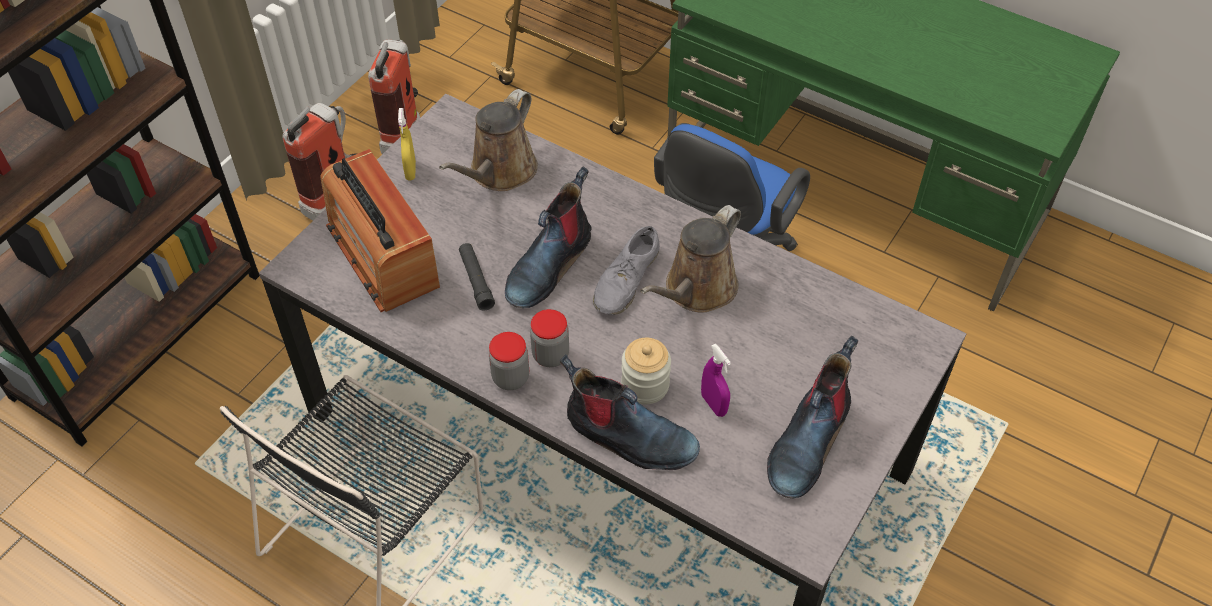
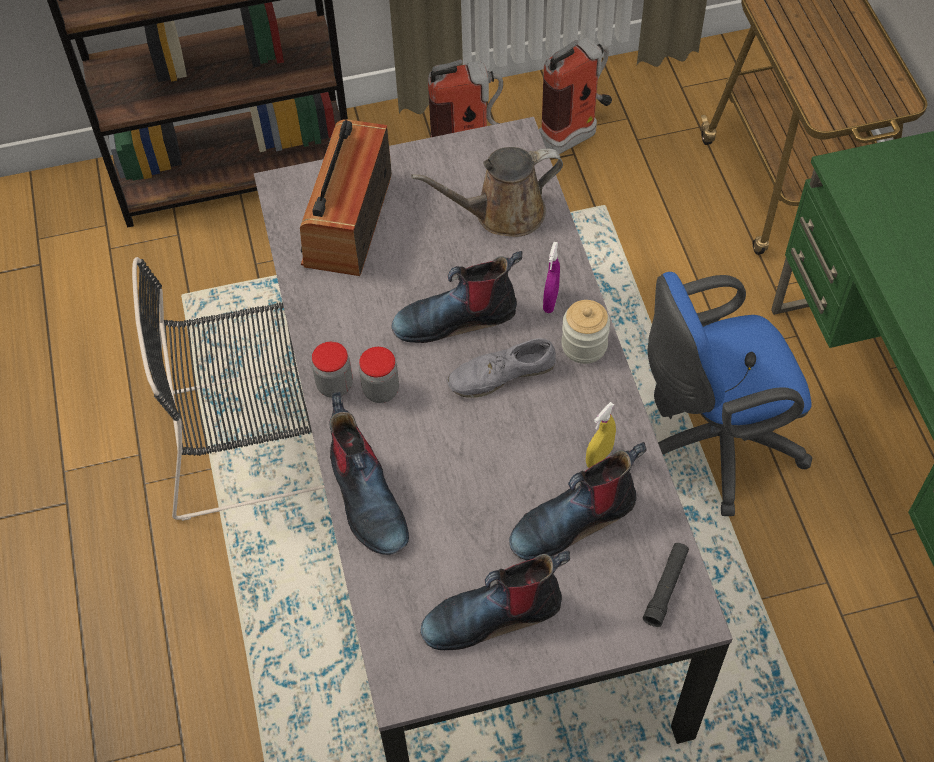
camera: 45 degrees right, 5 degrees up
yellow spray bottle [398,108,416,180] -> yellow spray bottle moved to [586,402,616,468]
black flashlight [459,243,495,311] -> black flashlight moved to [643,543,689,627]
jar [621,338,671,404] -> jar moved to [561,300,610,364]
brown watering can [640,205,741,313] -> none
purple spray bottle [701,344,731,417] -> purple spray bottle moved to [543,242,560,313]
none -> boot [509,442,647,560]

